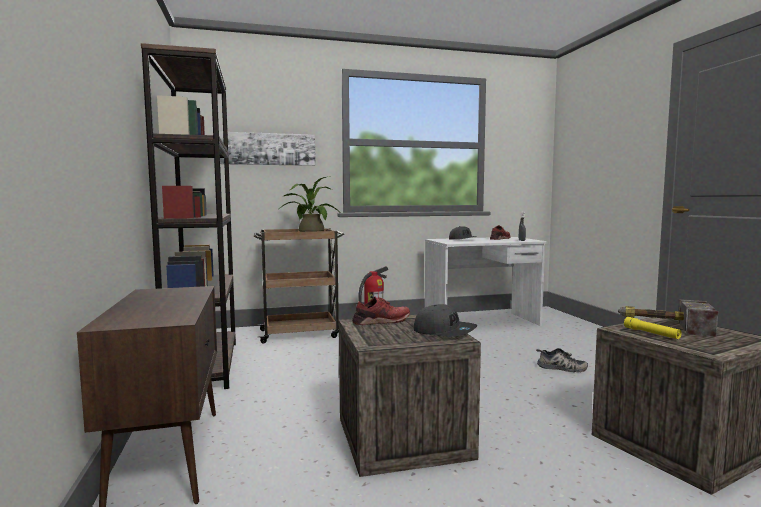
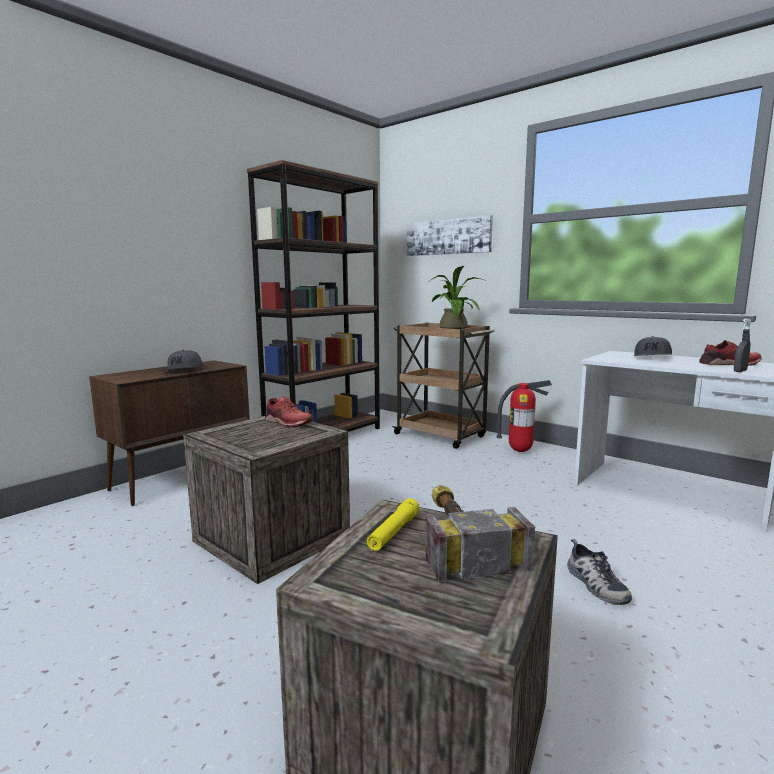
camera: 55 degrees right, 5 degrees up
grey cap [414,304,477,337] -> grey cap moved to [161,350,203,371]

